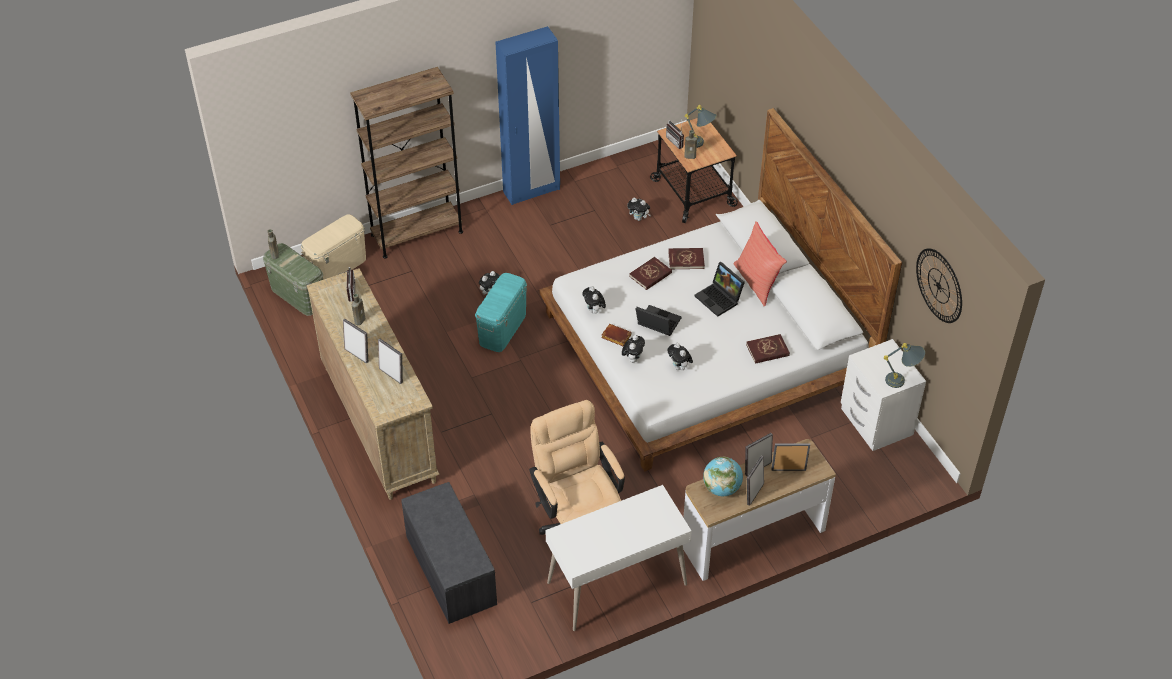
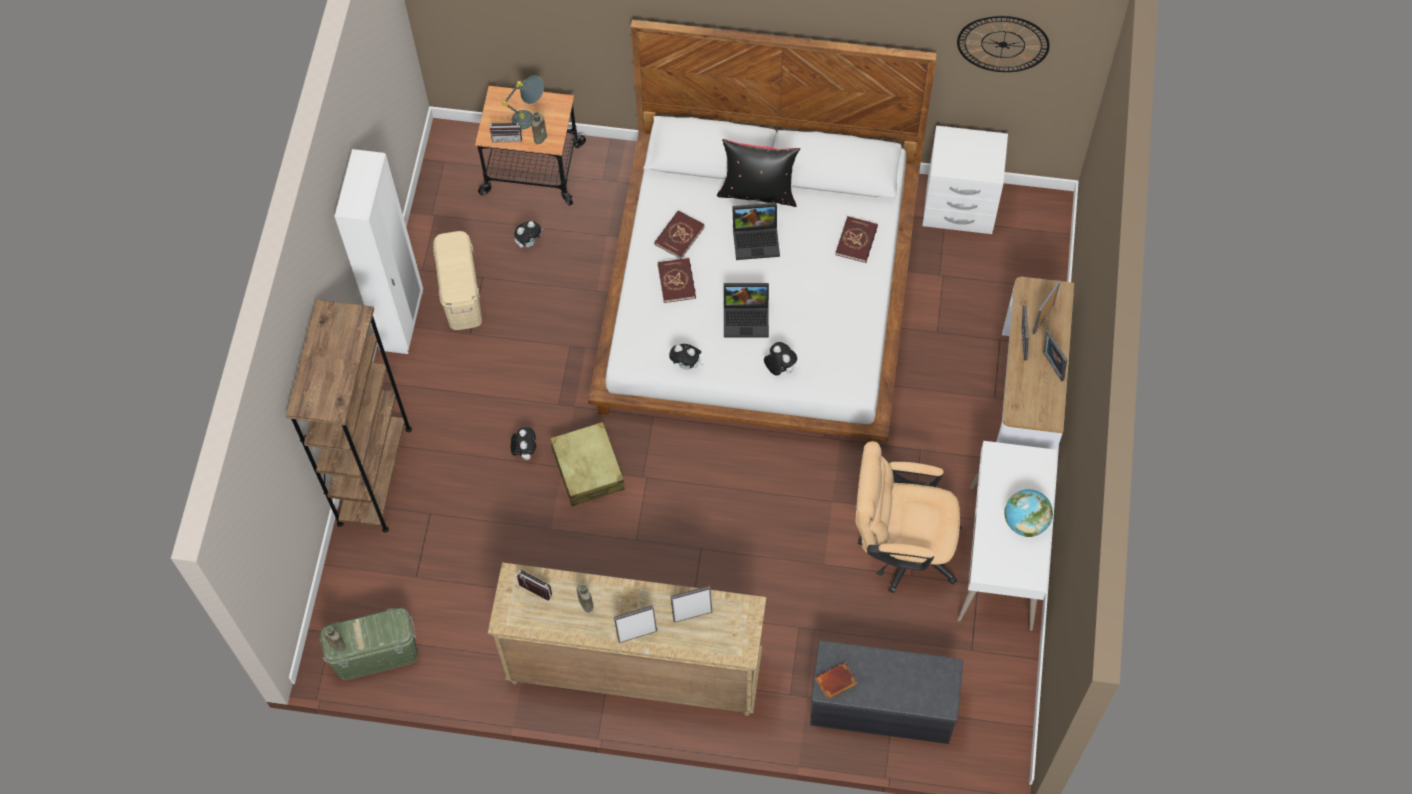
camera: 55 degrees left, 15 degrees up
beige storage box [301,215,366,280] -> beige storage box moved to [433,231,482,330]
turquoise storage box [475,273,527,352] -> beige suitcase [550,422,625,506]
blue wardrobe [495,26,560,205] -> white wardrobe [335,149,423,354]
brown book [601,324,632,346] -> brown book moved to [815,662,857,700]
laptop [636,305,681,336] -> laptop turned 150 degrees counterclockwise [724,283,769,338]
plush toy [667,343,693,371] -> none
globe [703,457,743,496] -> globe moved to [1004,489,1053,537]
red pillow [734,221,787,307] -> black pillow [717,139,800,207]
grey table lamp [884,343,925,388] -> none

